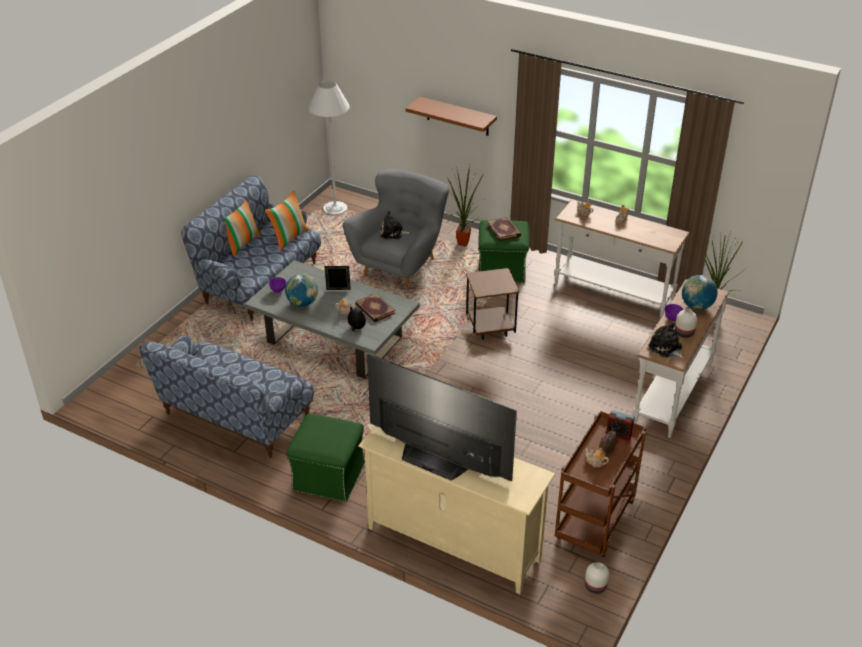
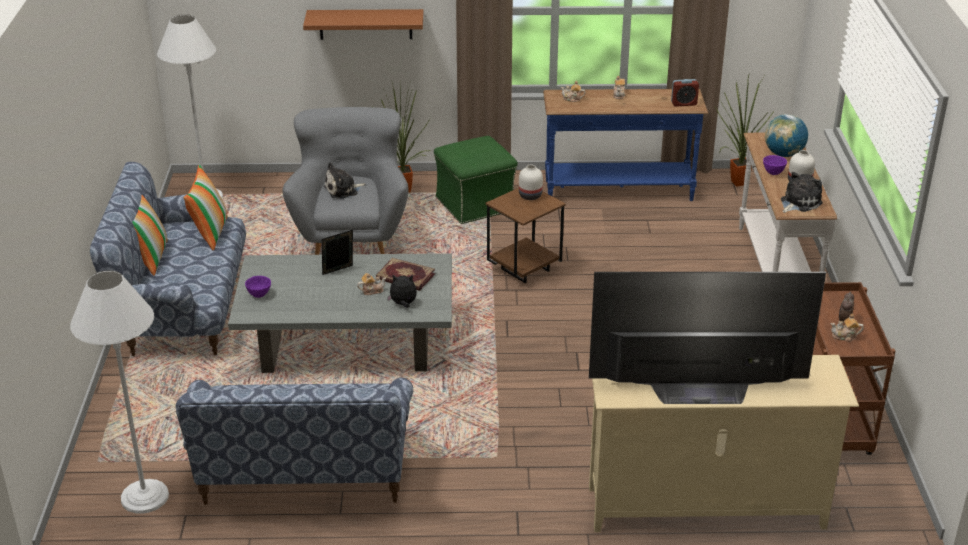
camera: 30 degrees left, 5 degrees down
globe [285,274,318,307] -> none
green ottoman [286,414,365,502] -> none
book [487,217,521,241] -> none
white console table [554,200,690,318] -> blue console table [543,89,708,201]
white vase [585,562,609,594] -> white vase moved to [519,165,543,200]
alarm clock [606,410,635,440] -> alarm clock moved to [671,79,699,107]
plush toy [648,322,686,359] -> plush toy turned 120 degrees clockwise [781,172,823,213]
none -> white floor lamp [70,270,169,514]

